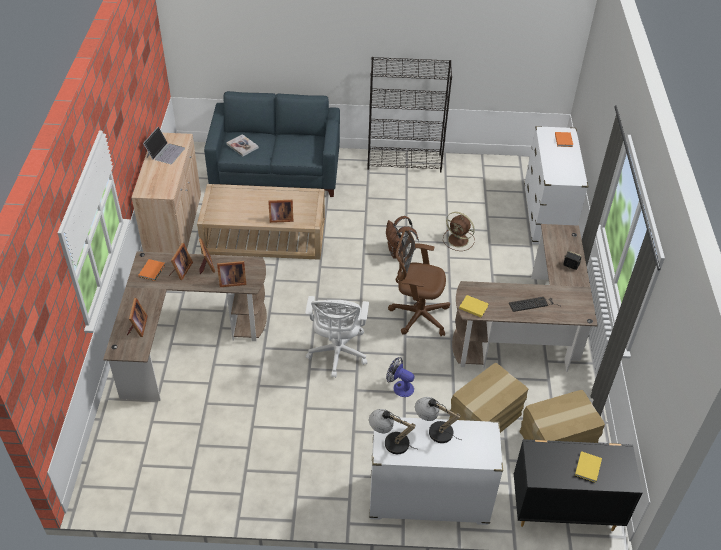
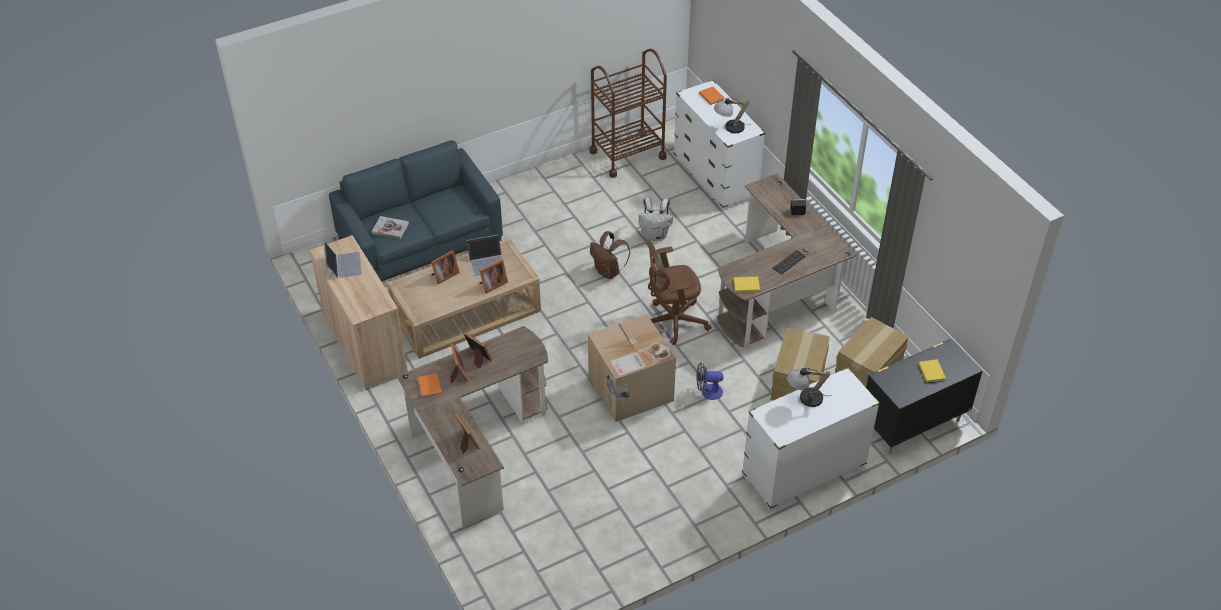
camera: 30 degrees left, 0 degrees up
picture frame [217,261,246,287] -> picture frame moved to [431,250,460,284]
white office chair [305,296,369,378] -> cardboard box [588,314,676,422]
black bookcase [367,57,452,173] -> none
table lamp [369,409,416,454] -> table lamp moved to [714,97,751,133]
brown fan [443,212,475,251] -> white backpack [639,198,673,241]
none -> laptop [467,234,506,276]
none -> brown cart [590,49,667,178]

